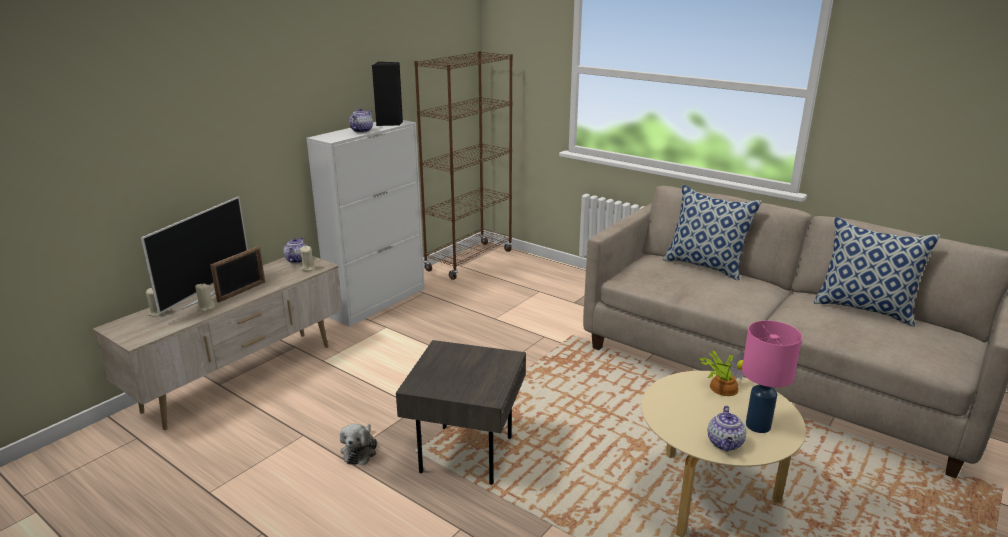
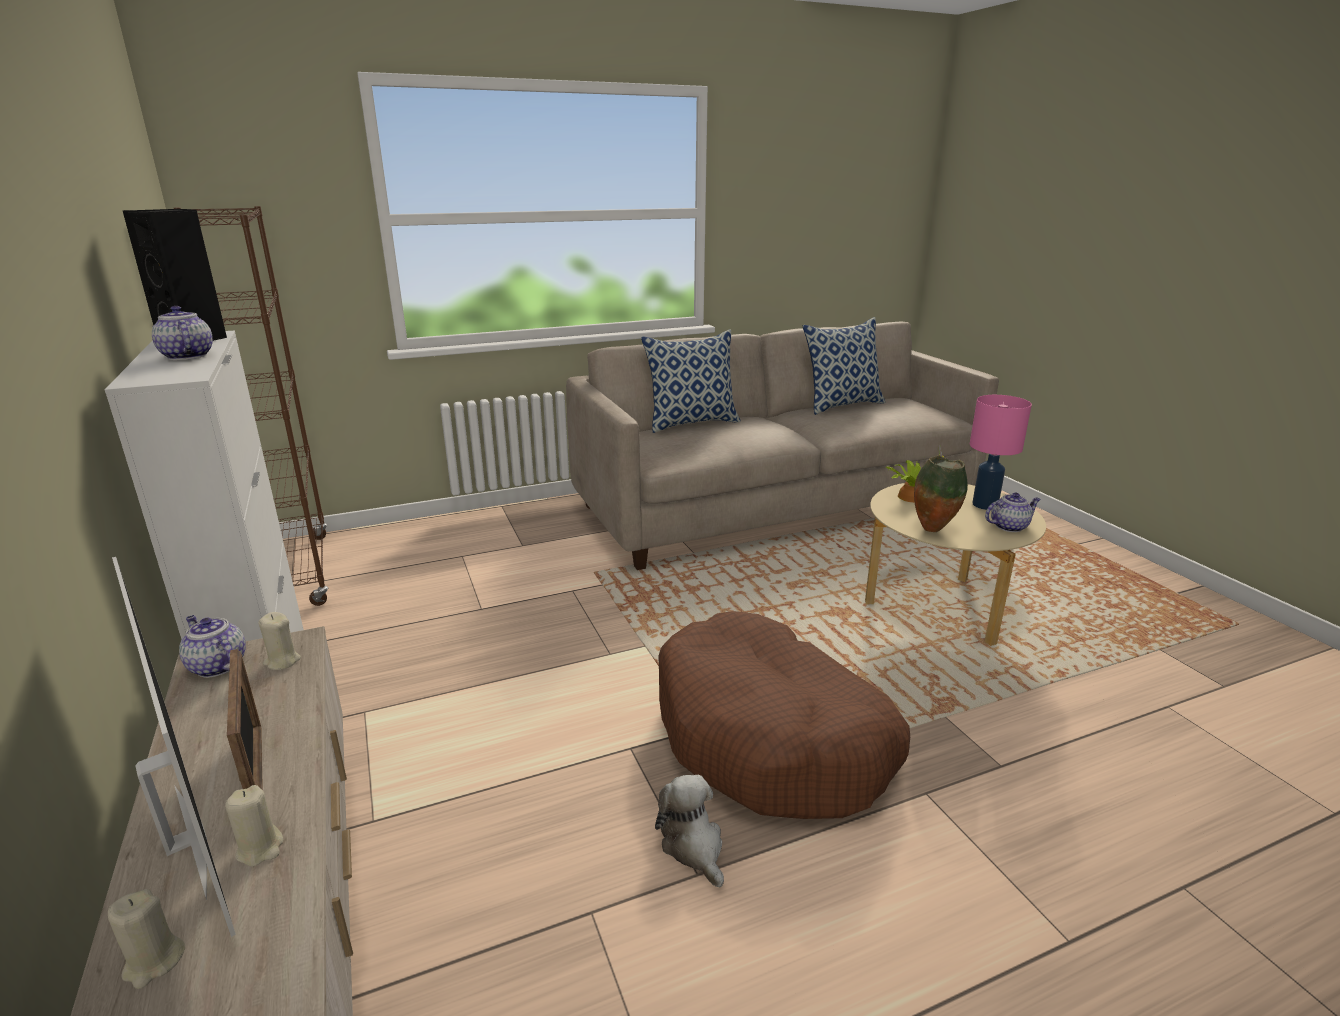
camera: 60 degrees left, 0 degrees up
plush toy [340,424,377,465] -> plush toy turned 150 degrees counterclockwise [655,775,724,888]
grey side table [396,340,526,485] -> brown dog bed [658,611,910,819]
teapot [707,406,746,451] -> teapot turned 60 degrees counterclockwise [985,493,1041,532]
none -> vase [914,455,968,532]

